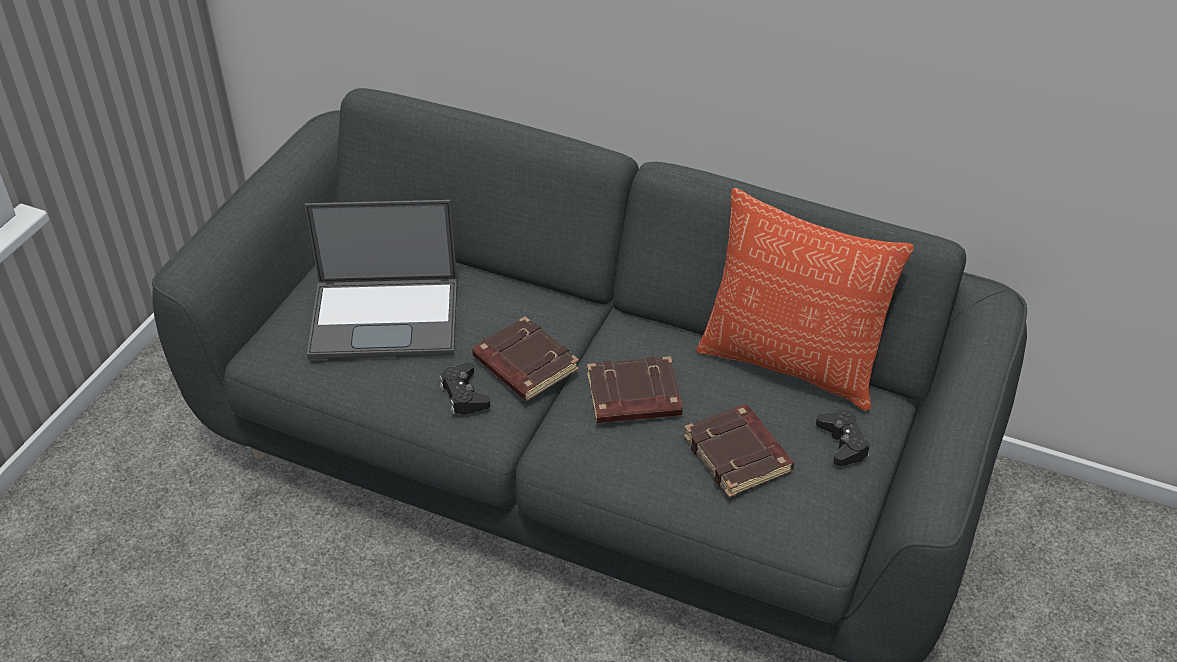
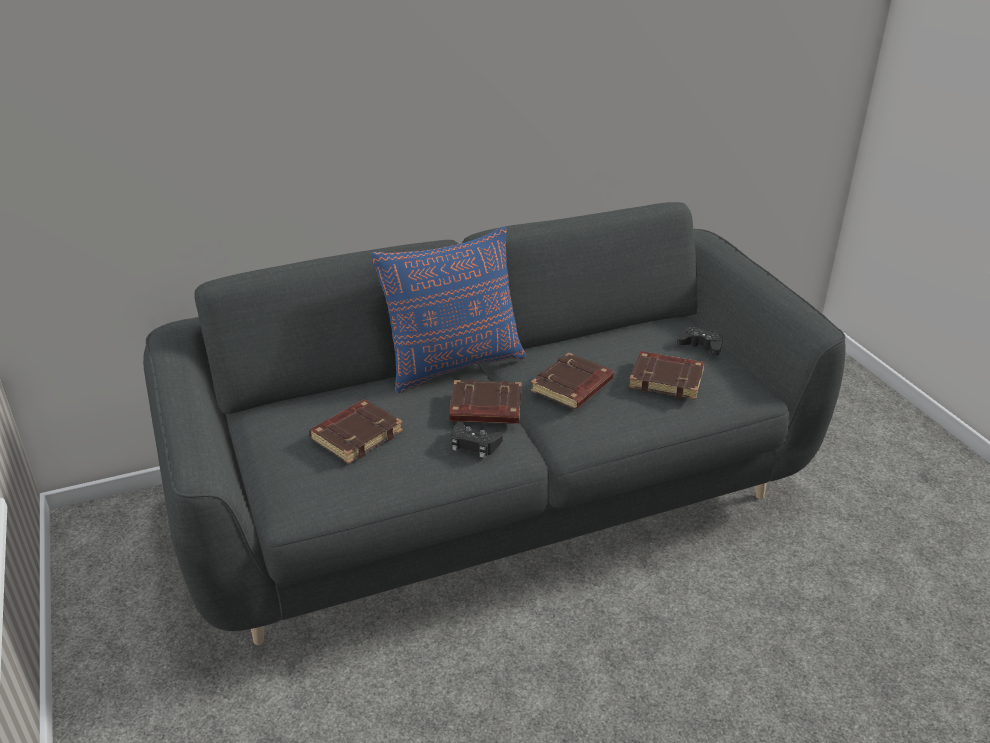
camera: 45 degrees left, 10 degrees down
laptop [304,200,457,360] -> brown book [309,399,403,464]
orange pillow [697,188,914,411] -> none
none -> blue pillow [371,227,526,393]

